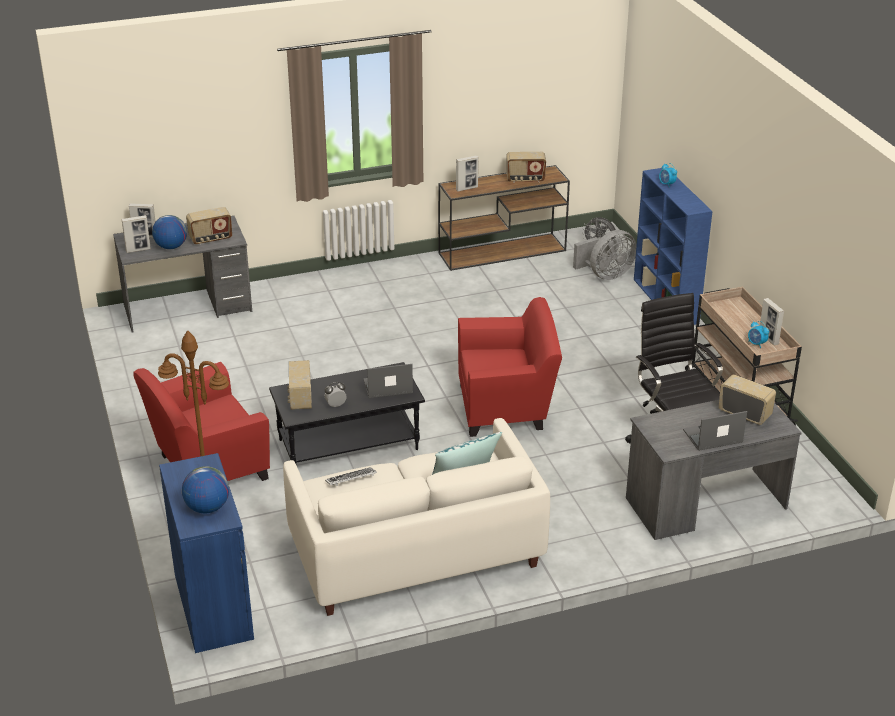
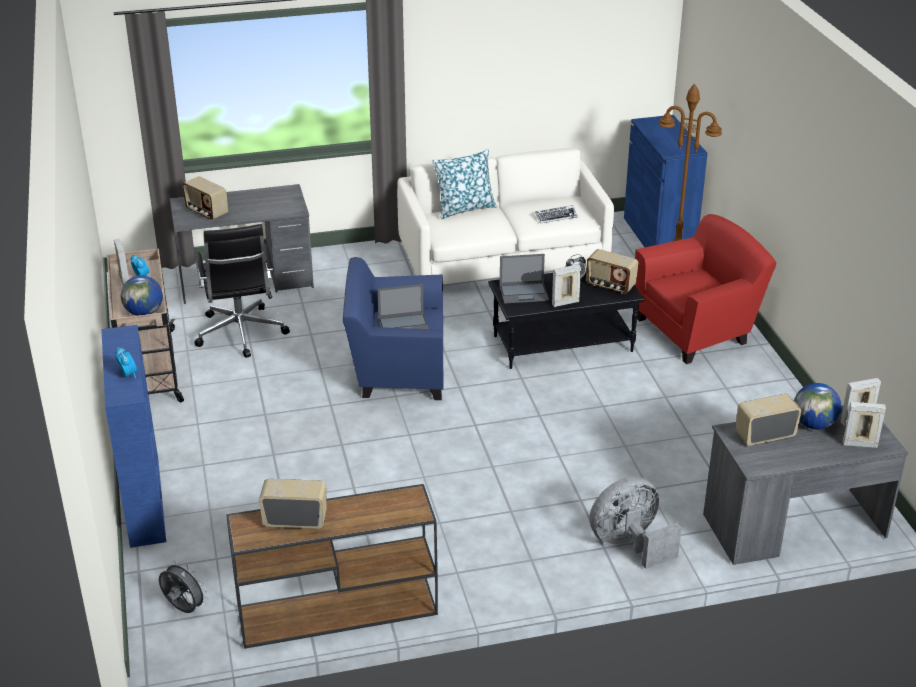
camera: 175 degrees left, 0 degrees up
globe [182,466,229,514] -> globe moved to [121,275,163,316]
radio [288,360,312,410] -> radio turned 120 degrees clockwise [586,249,638,294]
picture frame [456,155,479,192] -> picture frame moved to [552,264,581,307]
red armchair [458,297,562,437] -> blue armchair [343,257,443,400]
grey fan [573,230,637,280] -> grey fan moved to [589,476,682,569]
laptop [683,411,747,451] -> laptop moved to [377,284,429,329]

